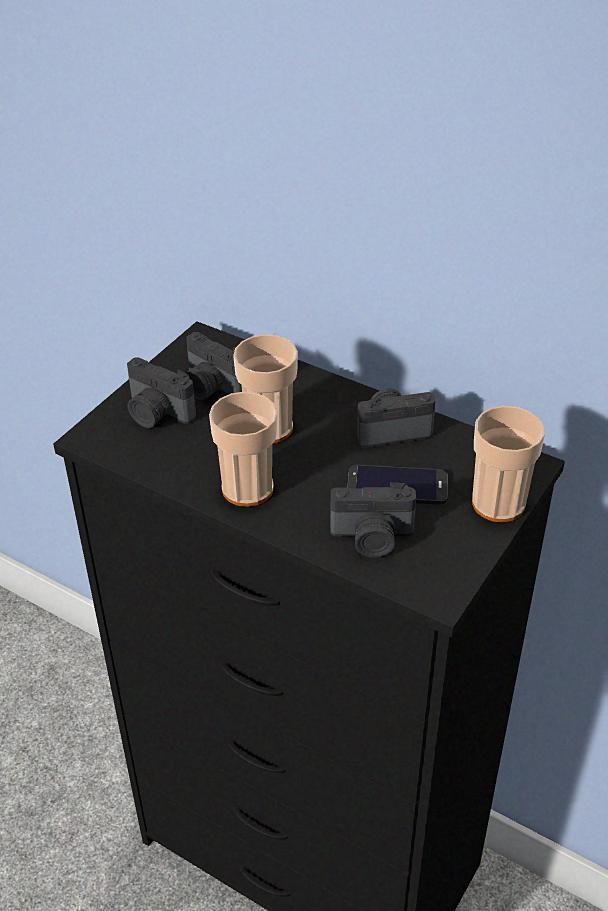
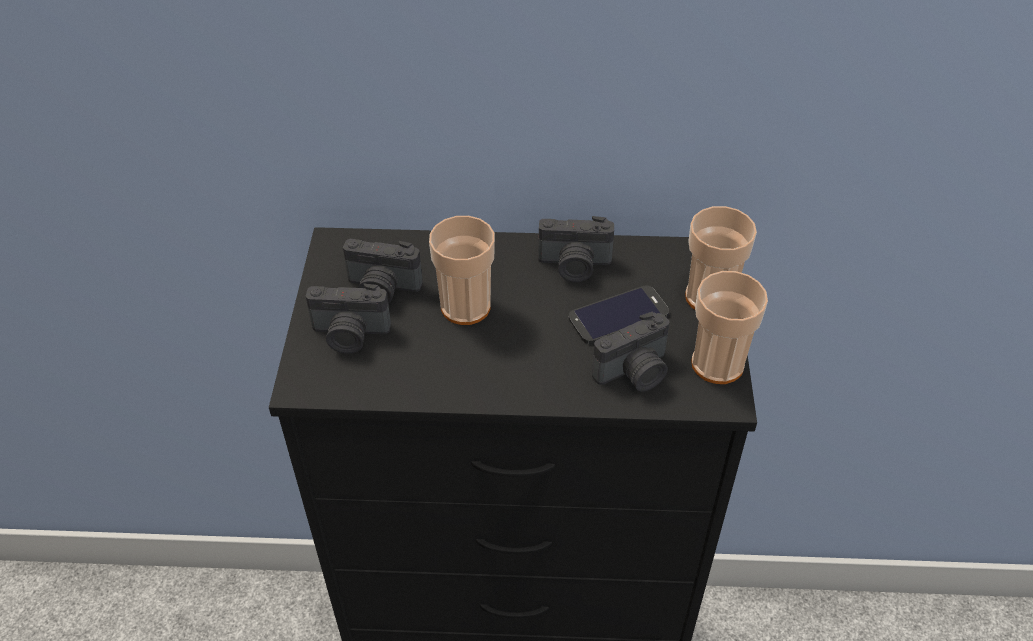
camera: 30 degrees left, 5 degrees up
cup [209,392,278,507] -> cup moved to [692,271,768,384]
camera [357,389,436,448] -> camera turned 135 degrees counterclockwise [538,216,614,282]

